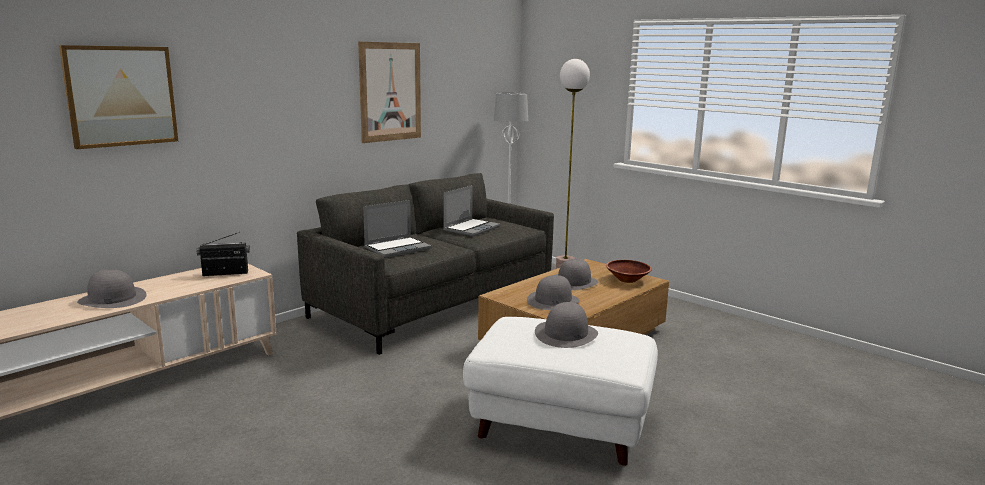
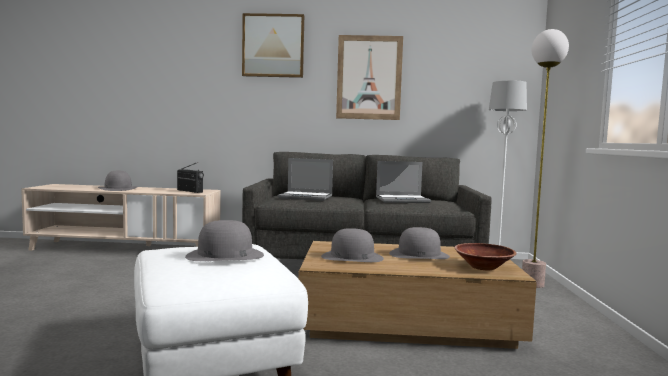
camera: 50 degrees right, 10 degrees down
picture [59,45,178,149] -> picture moved to [242,13,304,78]

